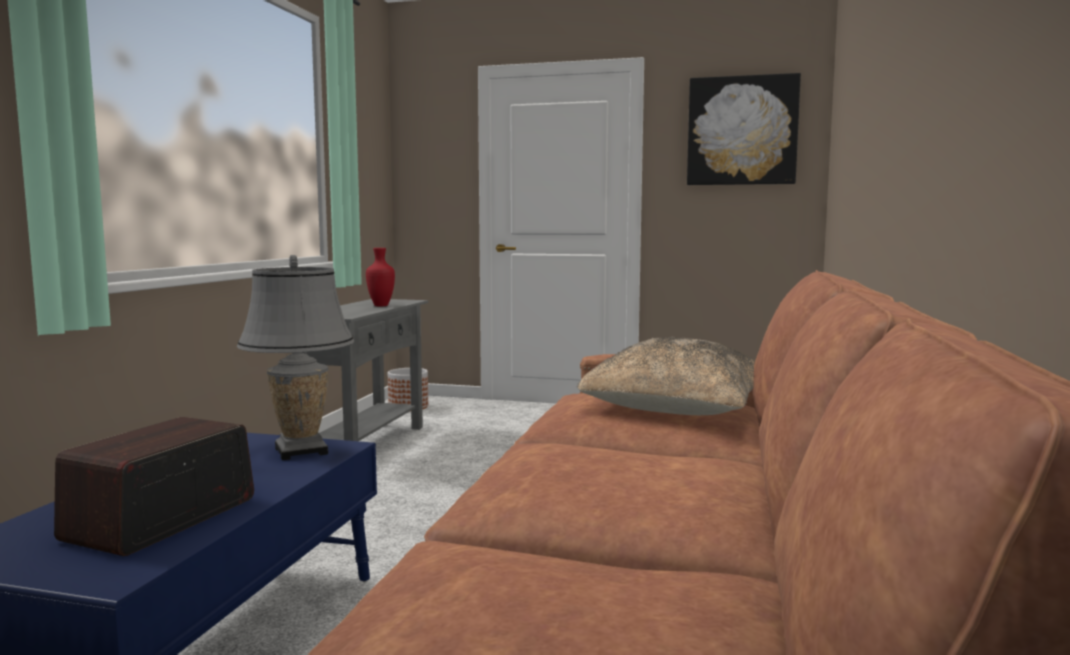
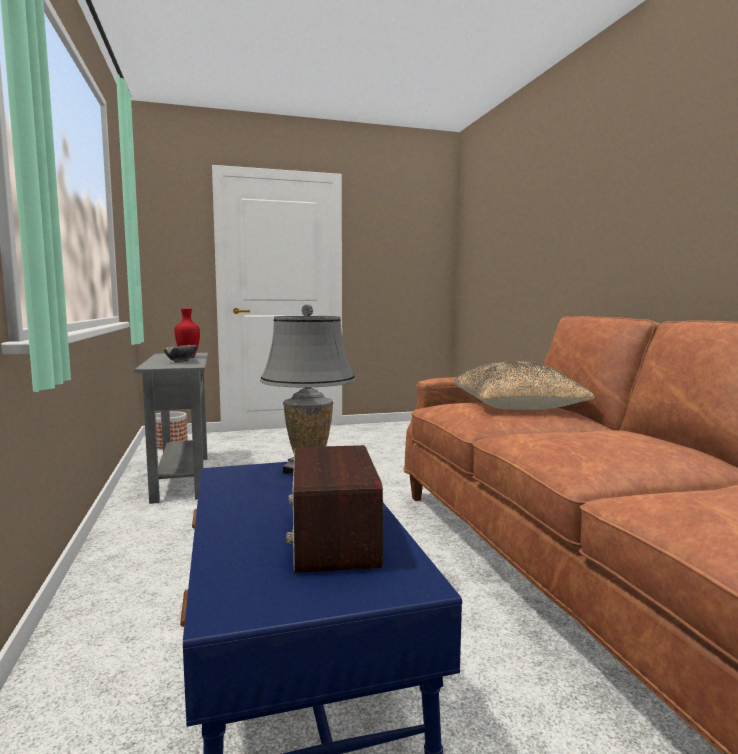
camera: 30 degrees left, 0 degrees up
picture [687,73,801,185] -> none
none -> bowl [164,345,197,362]

